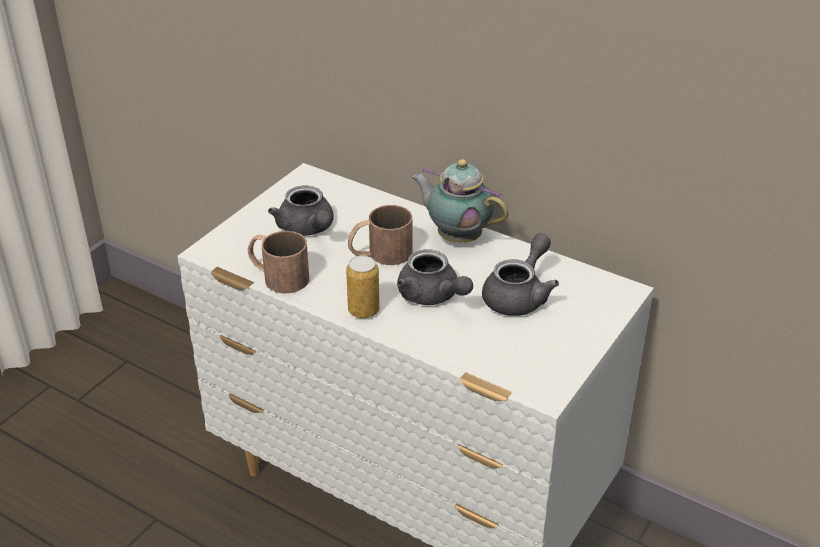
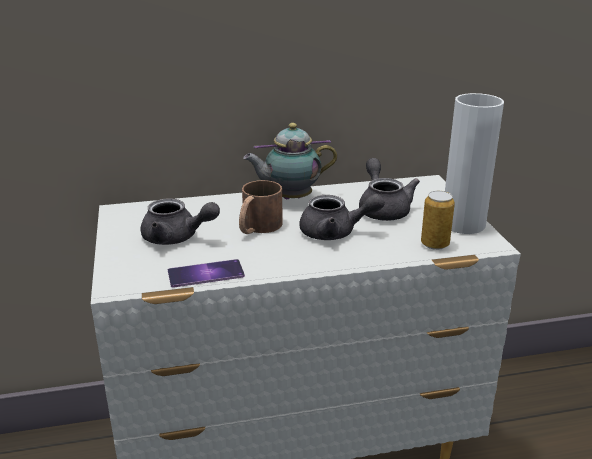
camera: 45 degrees left, 10 degrees down
brown mug [248,231,309,293] -> phone [168,259,245,288]
can [346,256,380,319] -> can moved to [421,191,455,250]
none -> white vase [445,93,504,234]

